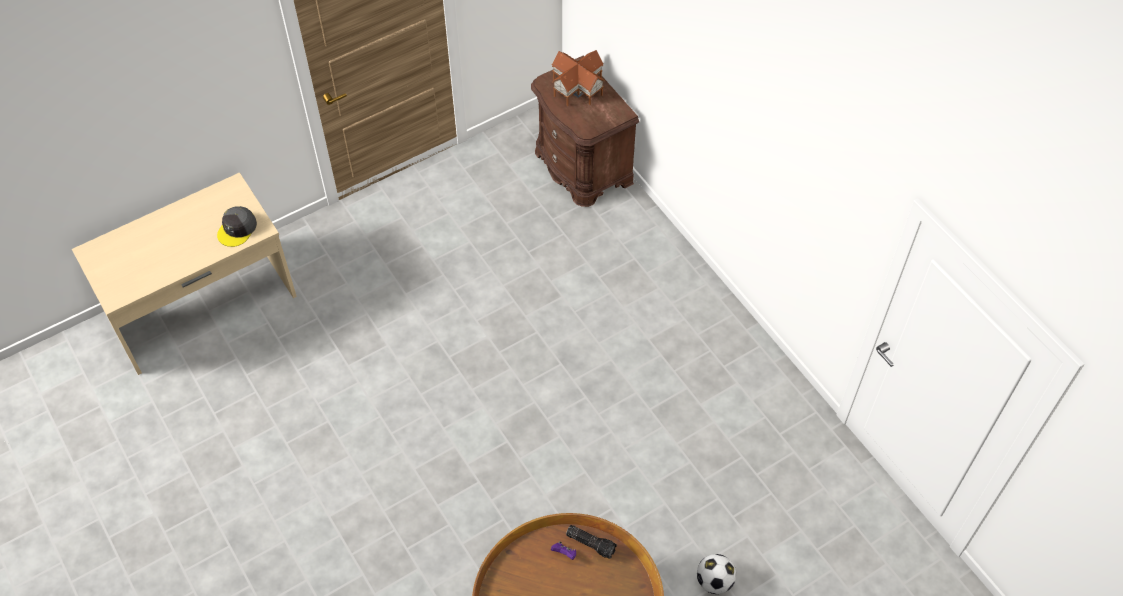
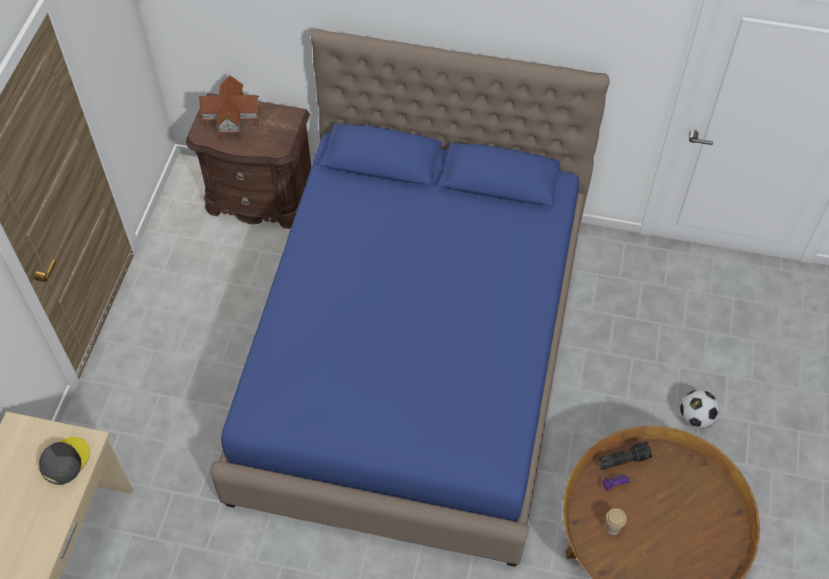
camera: 45 degrees left, 0 degrees up
grey cap [217,206,257,247] -> grey cap turned 135 degrees counterclockwise [39,437,90,485]
none -> blue bed [211,29,610,567]
none -> cup [605,508,627,535]

